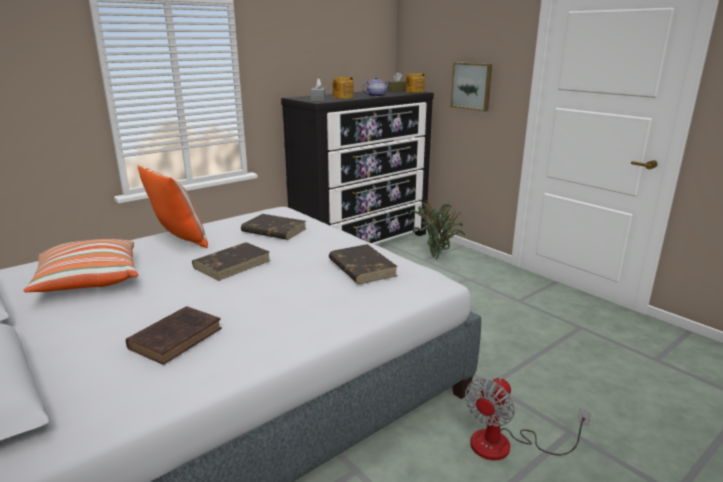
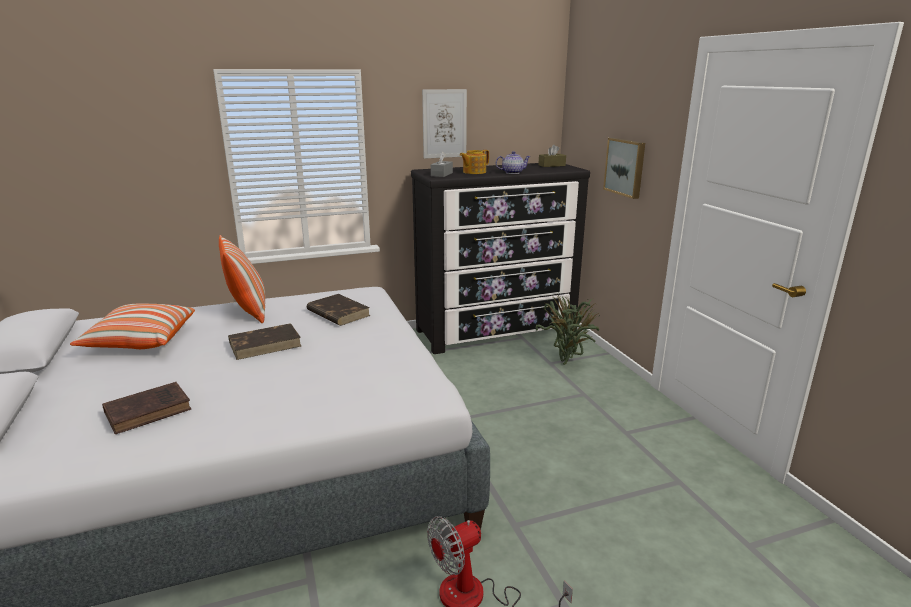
camera: 20 degrees right, 0 degrees up
brown book [329,244,398,284] -> none
teapot [405,73,425,93] -> none
none -> picture [422,89,467,159]

